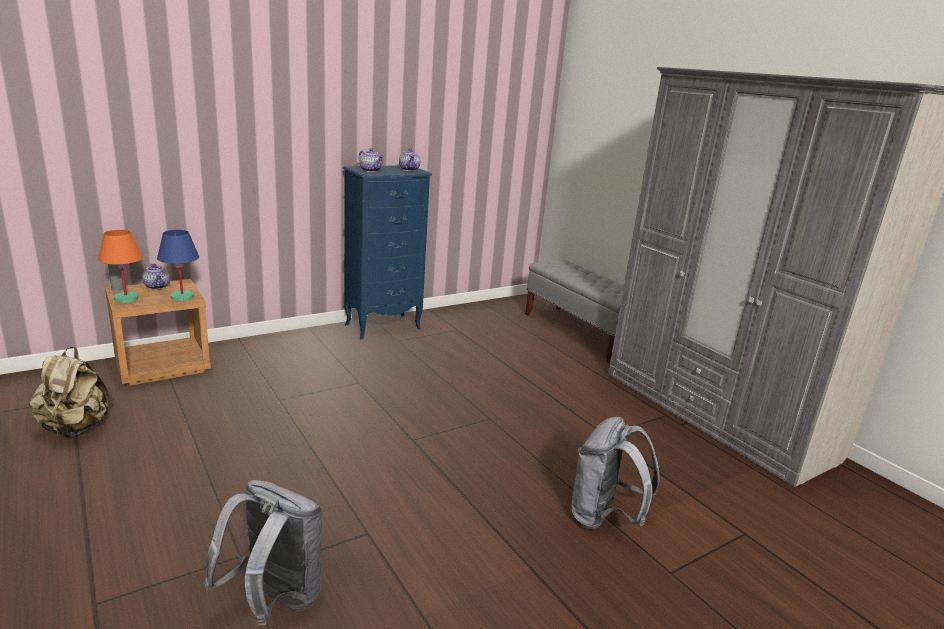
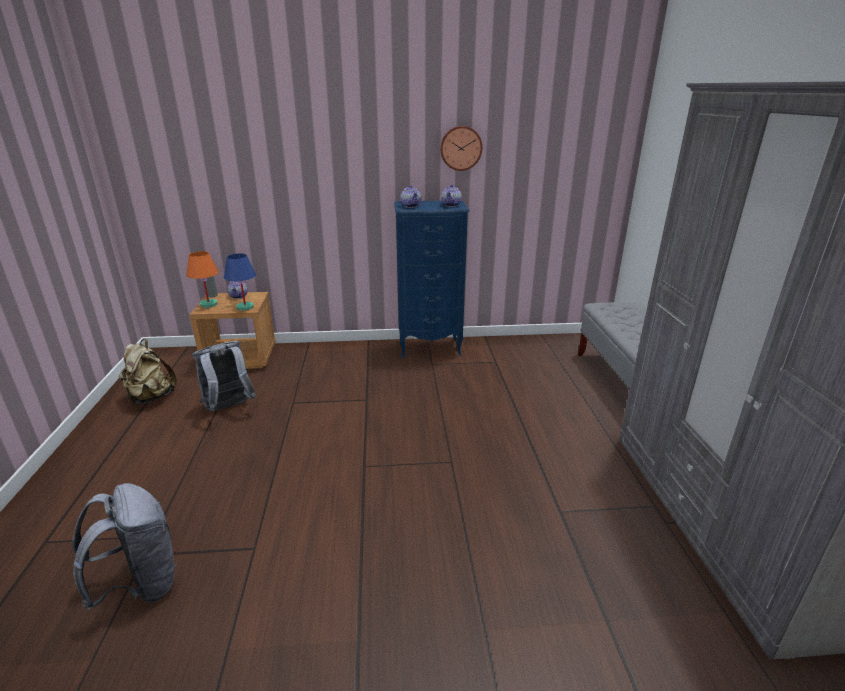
camera: 30 degrees right, 5 degrees up
grey backpack [571,417,660,530] -> grey backpack moved to [192,341,257,411]
none -> wall clock [440,126,482,171]

